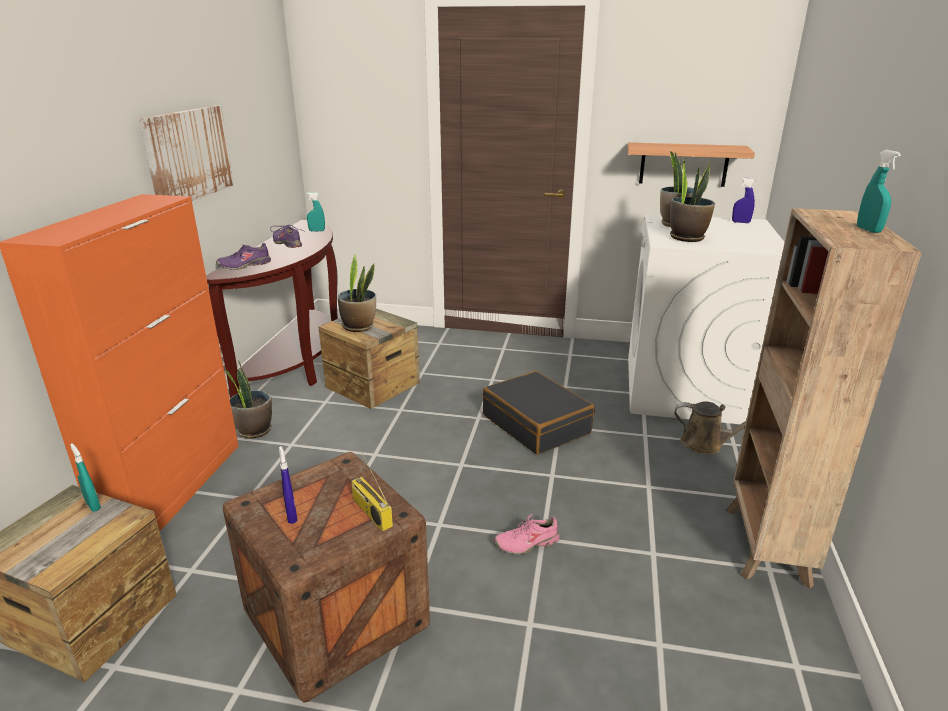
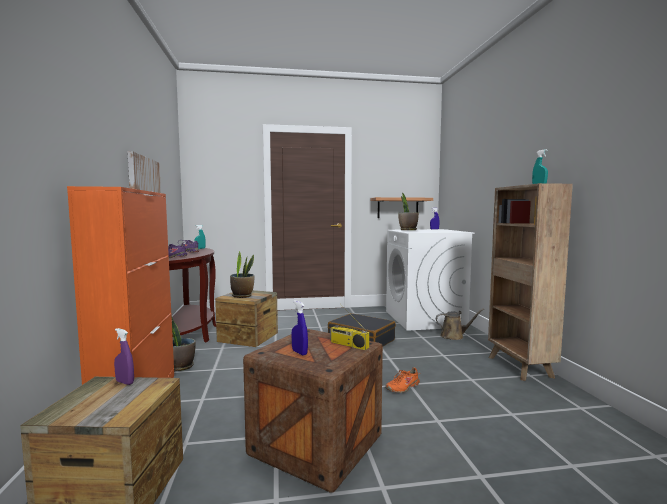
camera: 20 degrees left, 20 degrees down
turquoise spray bottle [70,443,101,512] -> purple spray bottle [114,328,134,385]
pink shoe [494,514,560,555] -> orange shoe [385,367,420,393]
potted plant [670,156,715,242] -> none

